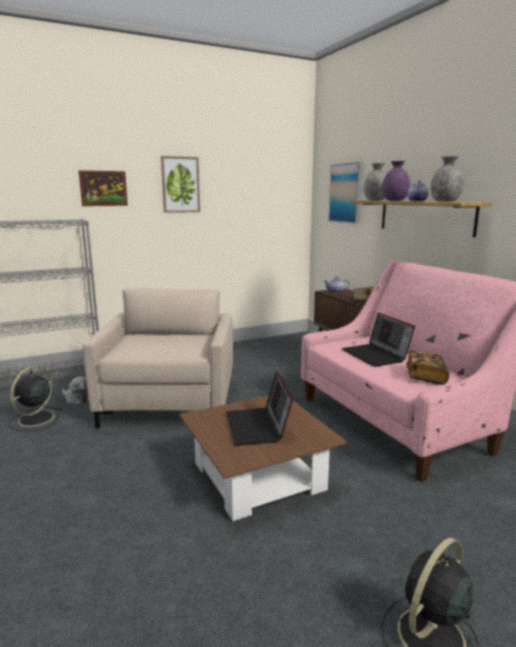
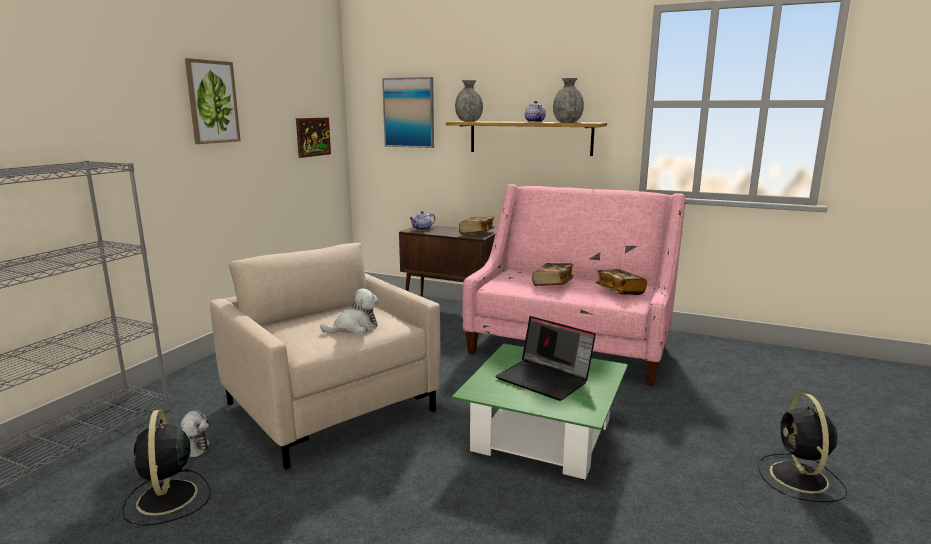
camera: 40 degrees left, 0 degrees up
picture [78,170,128,206] -> picture moved to [296,118,331,158]
brown coffee table [179,395,348,521] -> green coffee table [452,344,628,480]
laptop [342,313,415,367] -> book [532,263,574,286]
purple vase [382,161,410,201] -> none
none -> plush toy [320,288,379,334]

